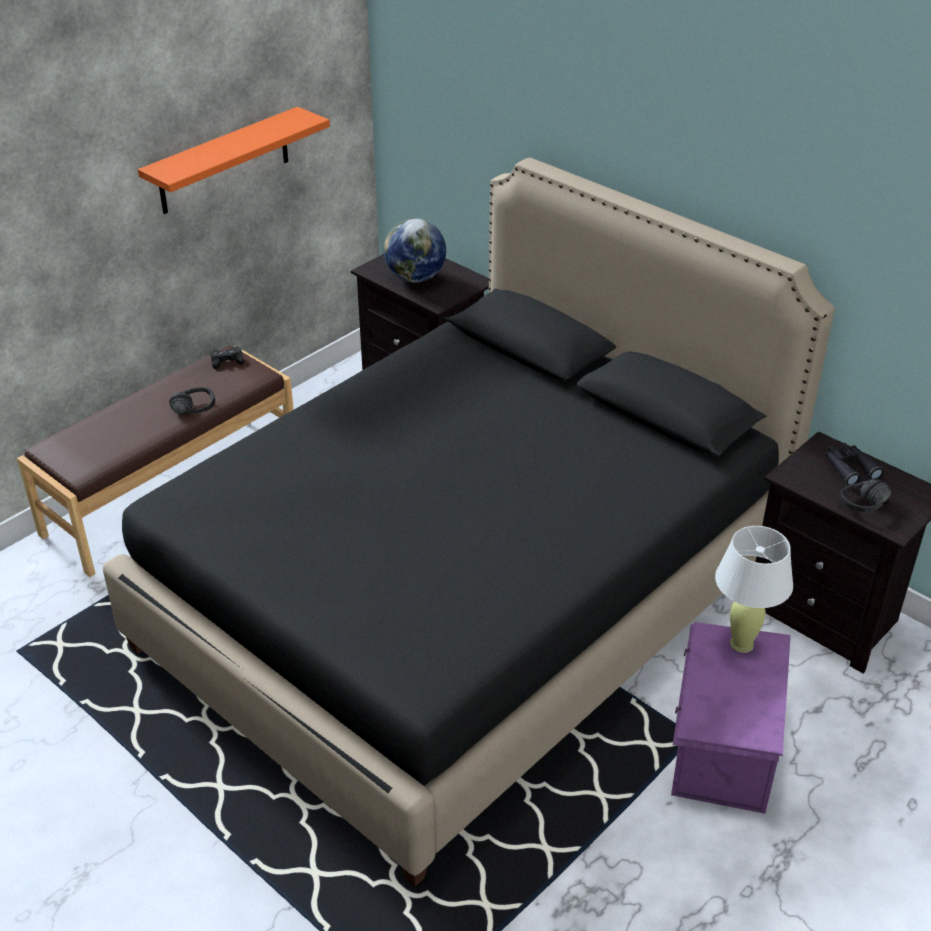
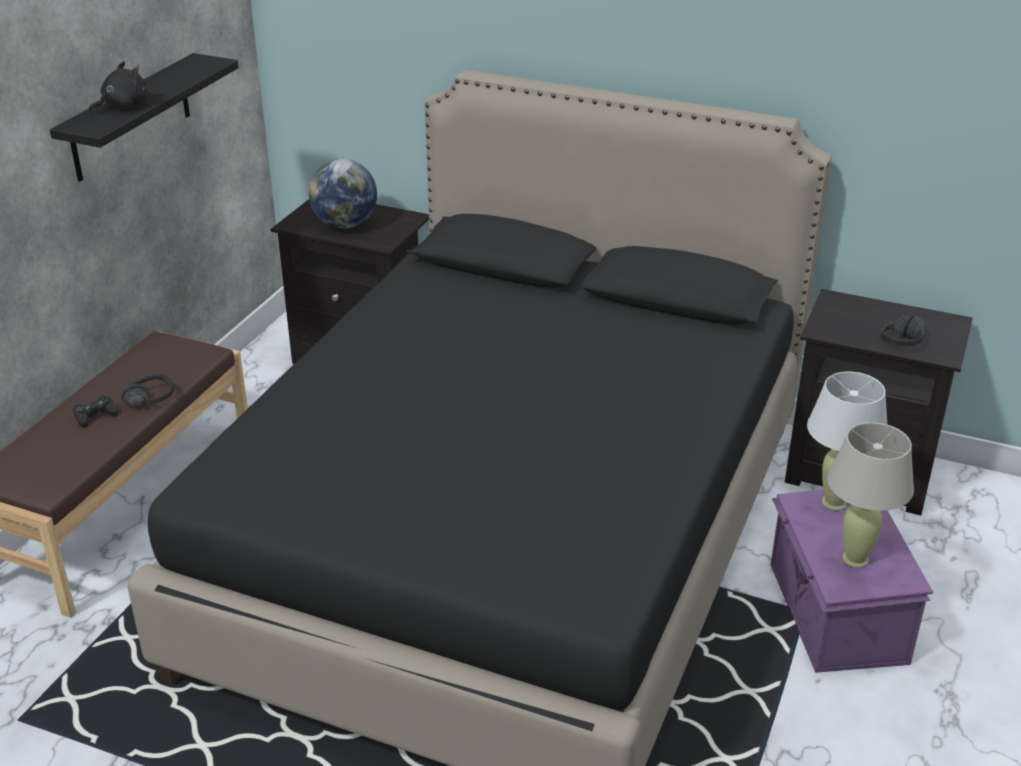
camera: 20 degrees left, 5 degrees down
orange shelf [138,107,330,214] -> black shelf [50,53,239,182]
black game controller [210,346,244,369] -> black game controller moved to [73,396,118,428]
black binoculars [826,443,884,486] -> none
none -> black plush toy [88,61,147,112]
none -> beige table lamp [827,422,914,568]

